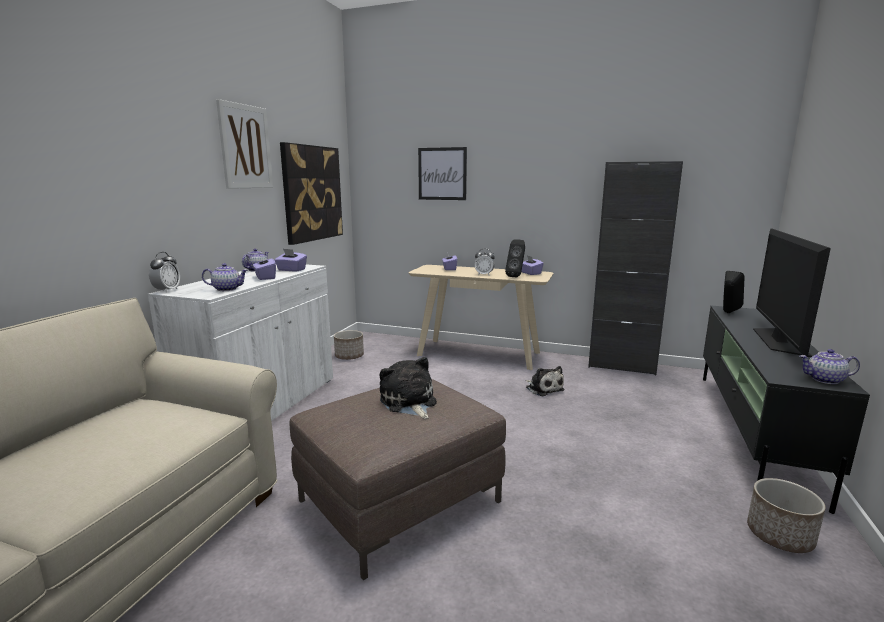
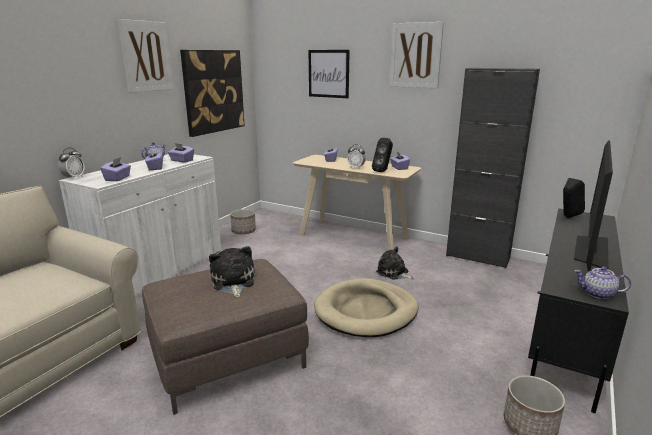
camera: 10 degrees right, 5 degrees up
teapot [202,263,248,291] -> purple tissue box [100,157,131,181]
plush toy [526,366,565,396] -> plush toy turned 150 degrees clockwise [376,247,414,280]
none -> beige dog bed [314,278,418,337]
none -> picture [390,22,444,88]

